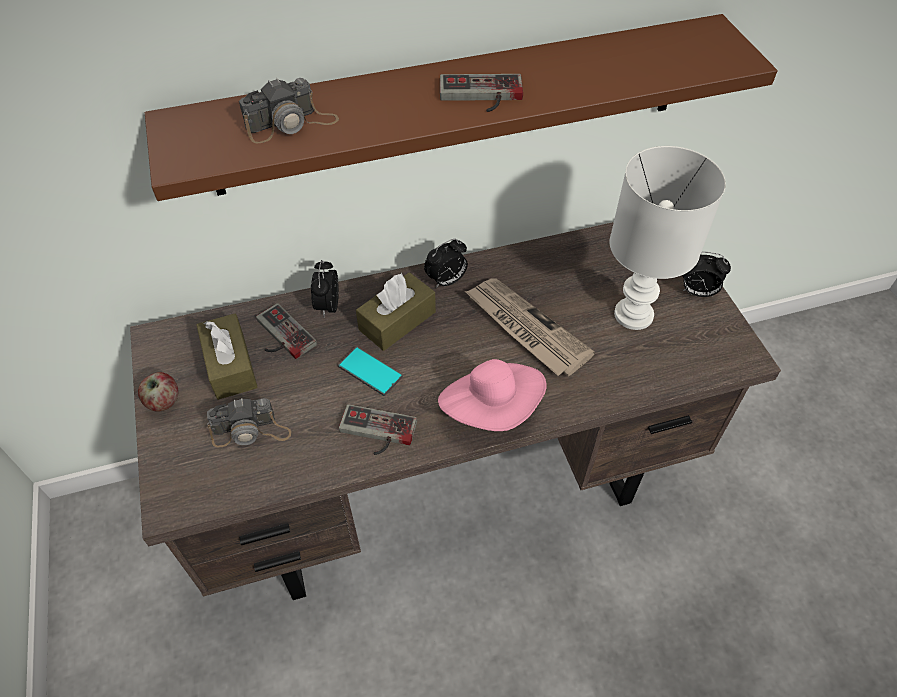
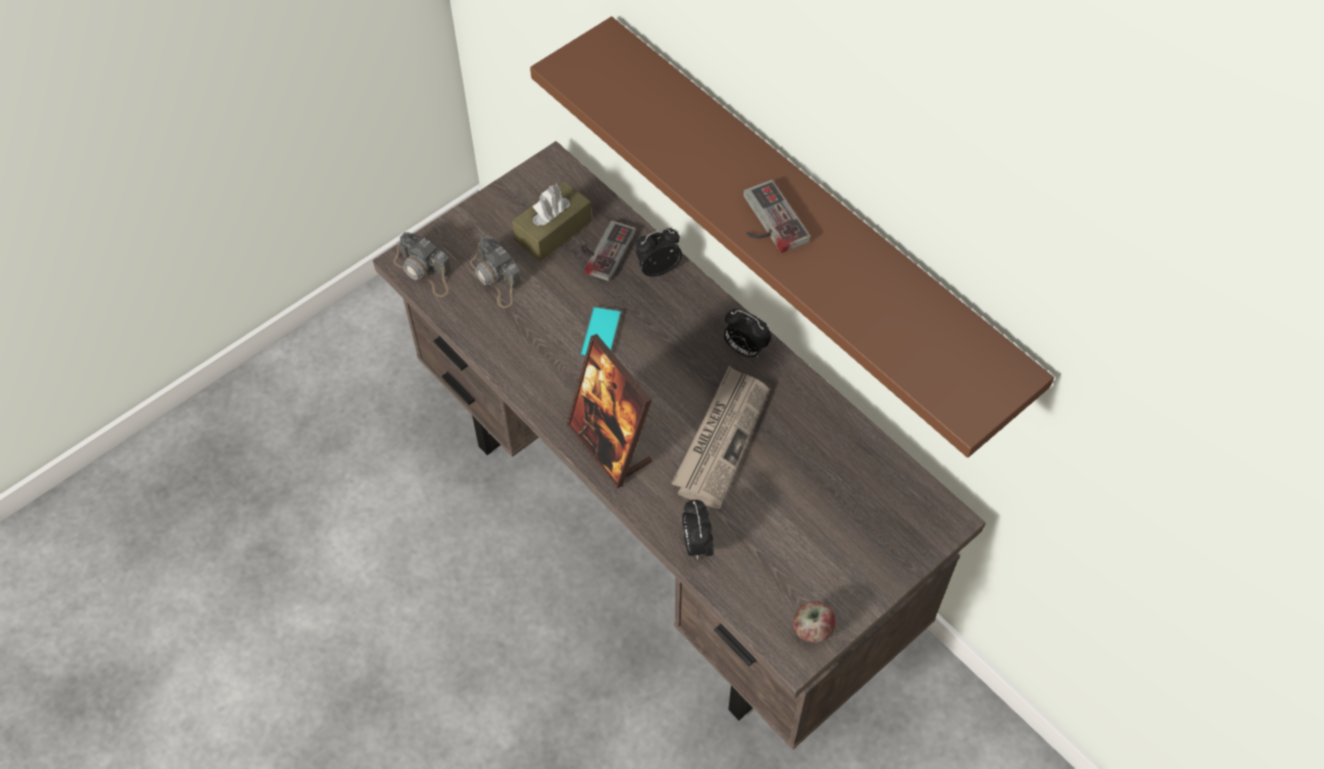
camera: 65 degrees right, 5 degrees up
apple [138,372,178,412] -> apple moved to [793,601,836,643]
camera [239,78,339,143] -> camera moved to [393,232,452,297]
game controller [339,404,417,455] -> none
brown tissue box [356,272,436,351] -> none
pink hat [438,359,547,431] -> picture frame [566,334,652,488]
white table lamp [610,146,726,330] -> none
alarm clock [682,252,731,297] -> alarm clock moved to [682,500,714,560]

